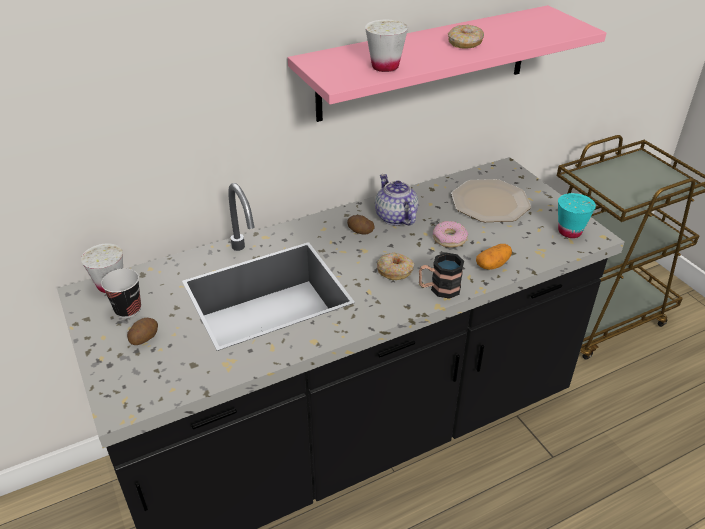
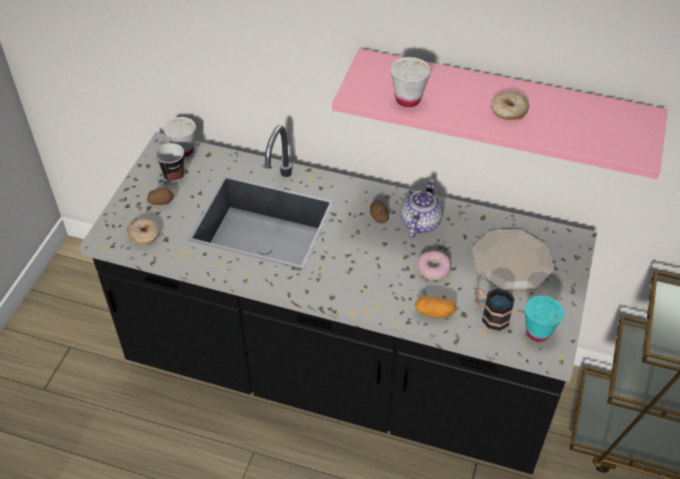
camera: 45 degrees right, 10 degrees up
donut [377,253,414,280] -> donut moved to [127,218,160,245]
mug [419,252,464,299] -> mug moved to [474,288,515,331]

